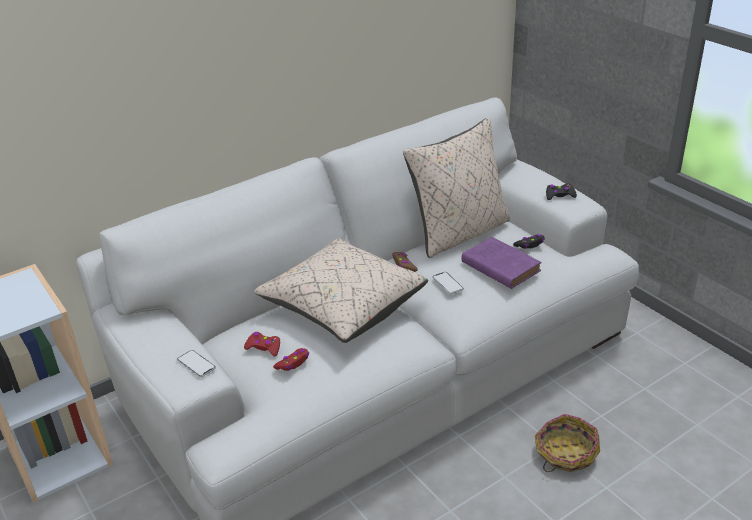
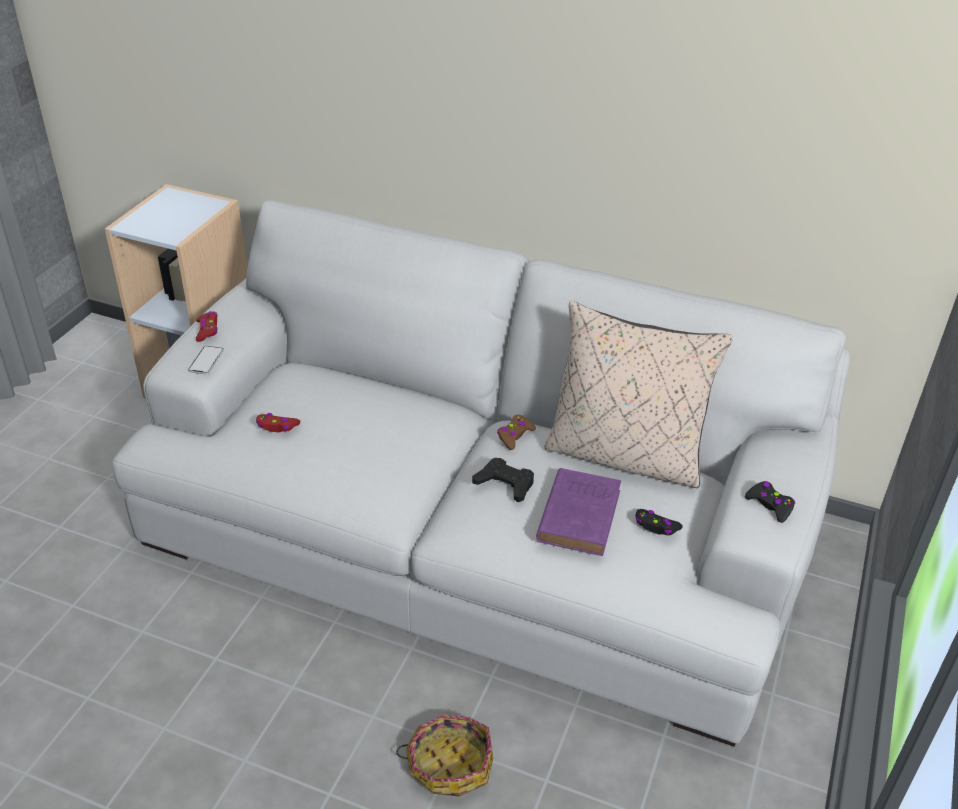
camera: 55 degrees right, 5 degrees up
red game controller [244,332,280,357] -> red game controller moved to [196,311,218,342]
beige pillow [254,238,428,343] -> none
phone [432,272,464,294] -> black game controller [472,458,534,502]

